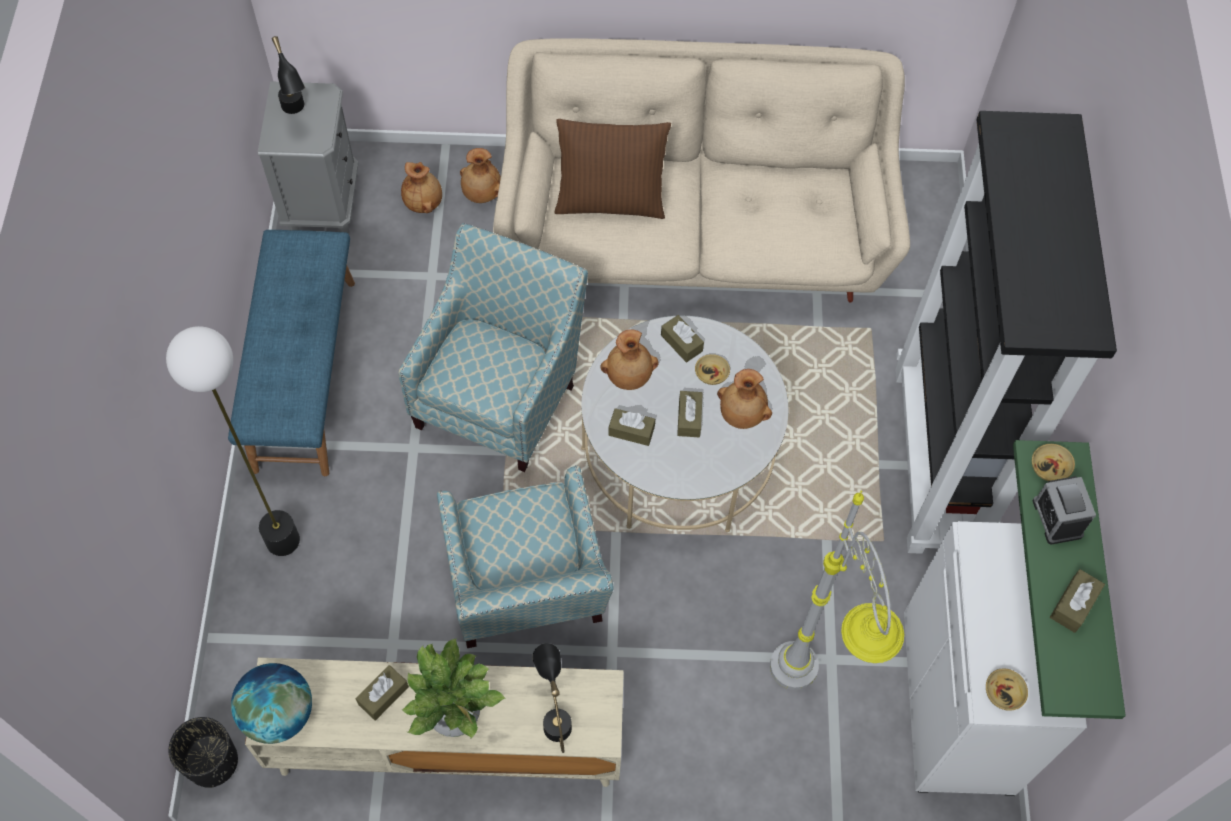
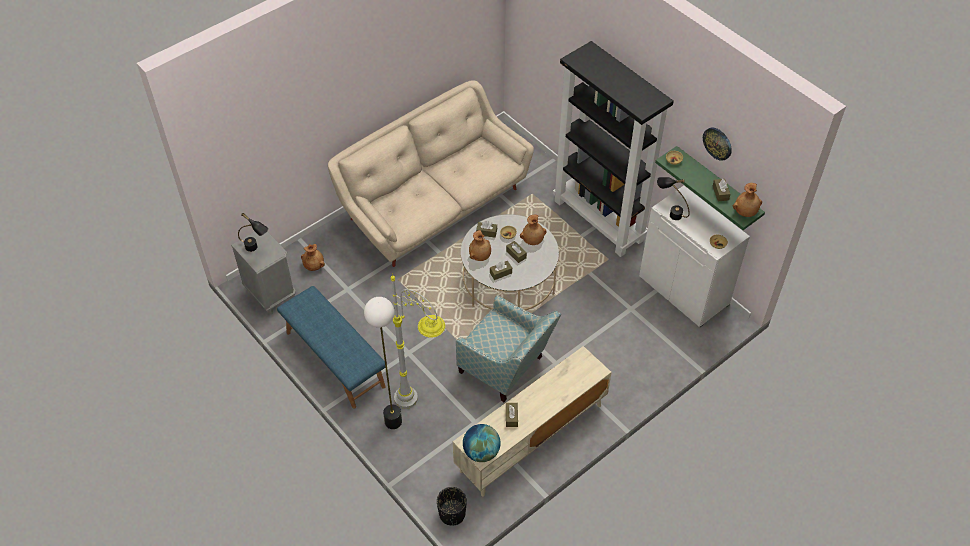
camera: 40 degrees left, 10 degrees down
armchair [398,223,588,472] -> none
potted plant [402,638,506,740] -> none
brown vase [460,148,501,203] -> brown vase moved to [733,183,762,217]
black table lamp [532,643,572,753] -> black table lamp moved to [657,177,690,220]
brown pillow [555,119,671,219] -> none
grey floor lamp [770,490,904,690] -> grey floor lamp moved to [391,273,445,409]
alarm clock [1033,476,1096,545] -> none
none -> wall clock [703,128,732,161]

